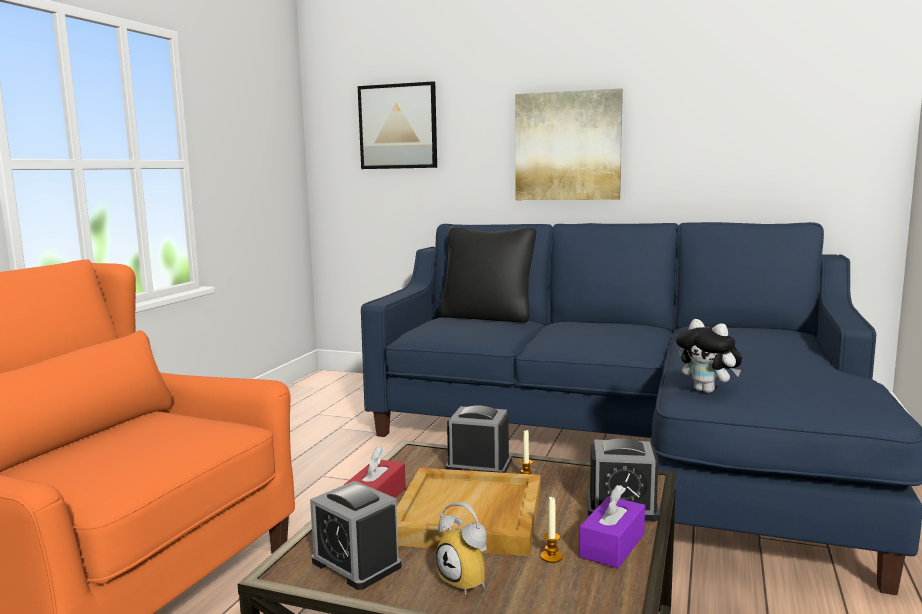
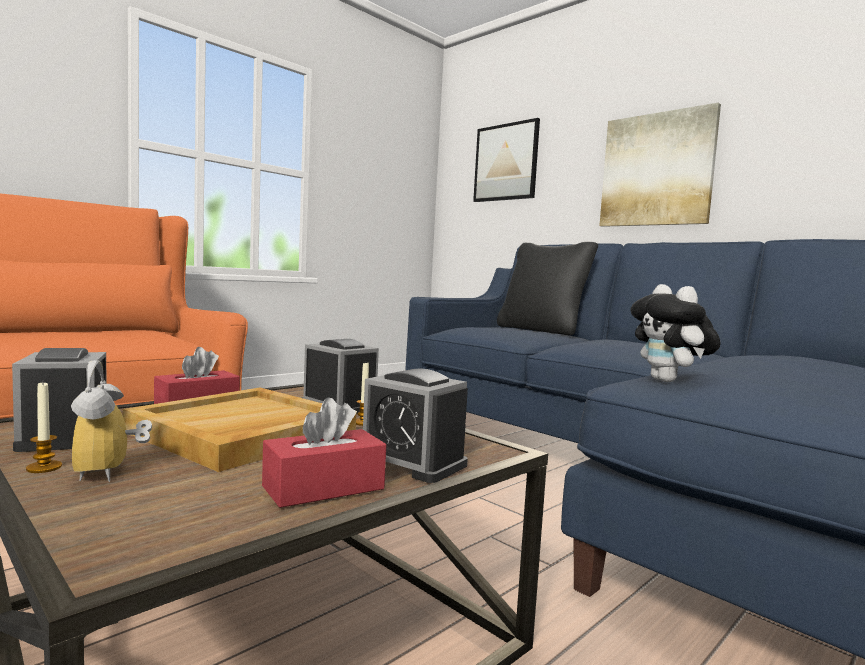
camera: 25 degrees right, 5 degrees down
candle [541,497,563,563] -> candle moved to [26,382,62,473]
purple tissue box [579,485,645,568] -> red tissue box [262,397,387,508]

